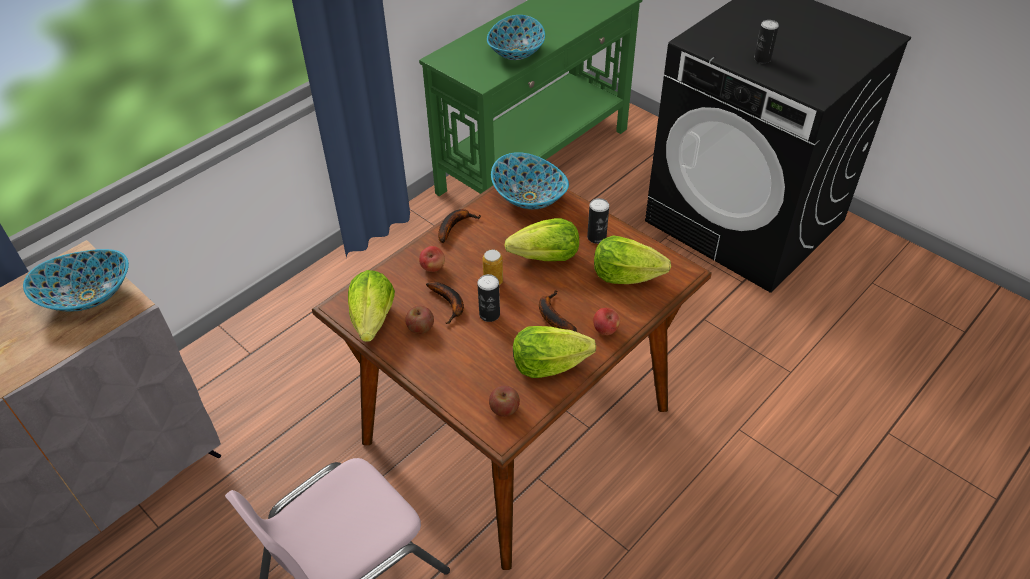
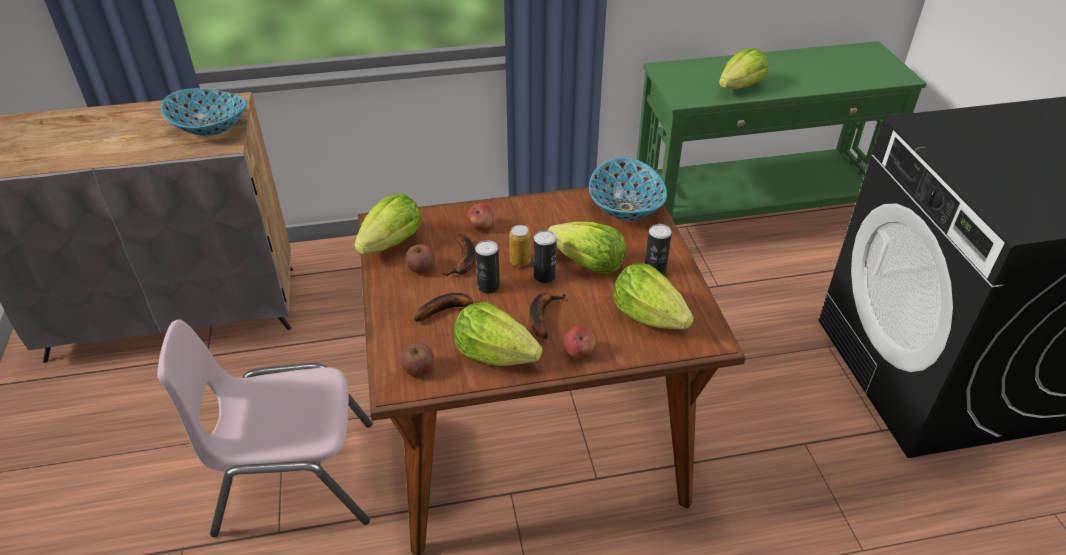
camera: 35 degrees right, 5 degrees down
banana [438,209,481,243] -> banana moved to [414,293,473,322]
bowl [487,15,545,60] -> lettuce [719,48,768,89]
can [754,20,779,63] -> can moved to [534,230,557,283]

